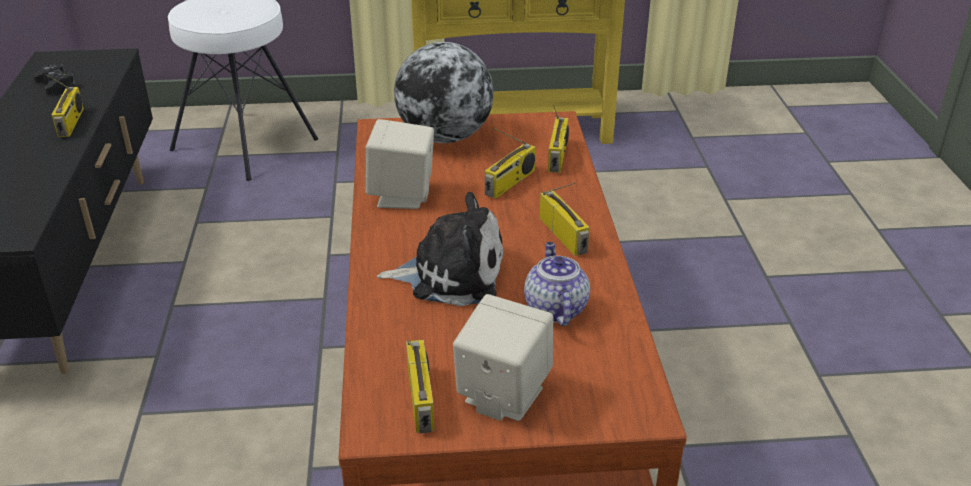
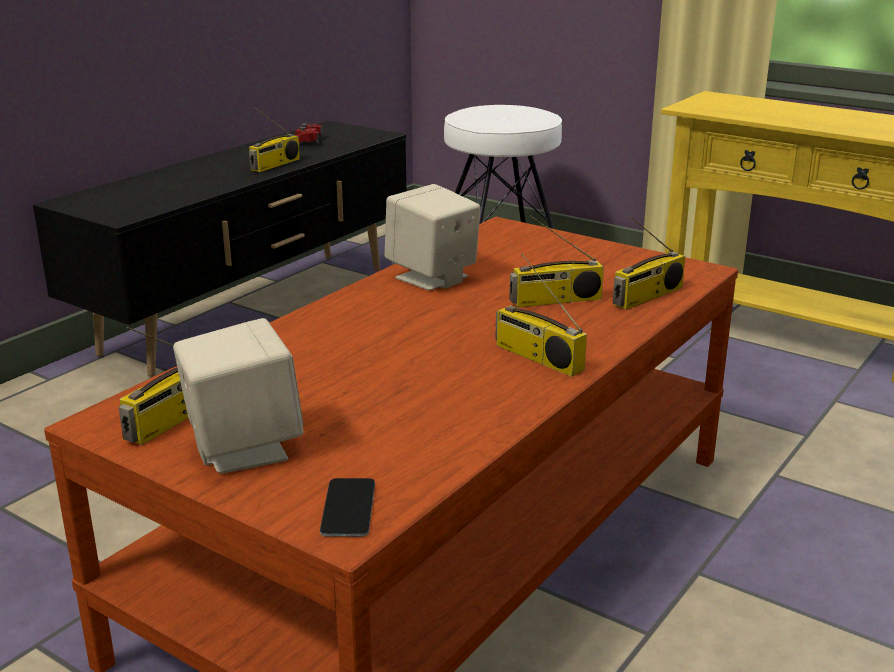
camera: 40 degrees right, 10 degrees down
black game controller [34,64,76,95] -> red game controller [295,123,323,145]
plush toy [377,192,503,306] -> none
globe [394,42,494,143] -> none
teapot [524,242,590,326] -> none
radio [539,182,590,256] -> radio turned 120 degrees clockwise [495,253,587,377]
none -> phone [320,478,375,537]

